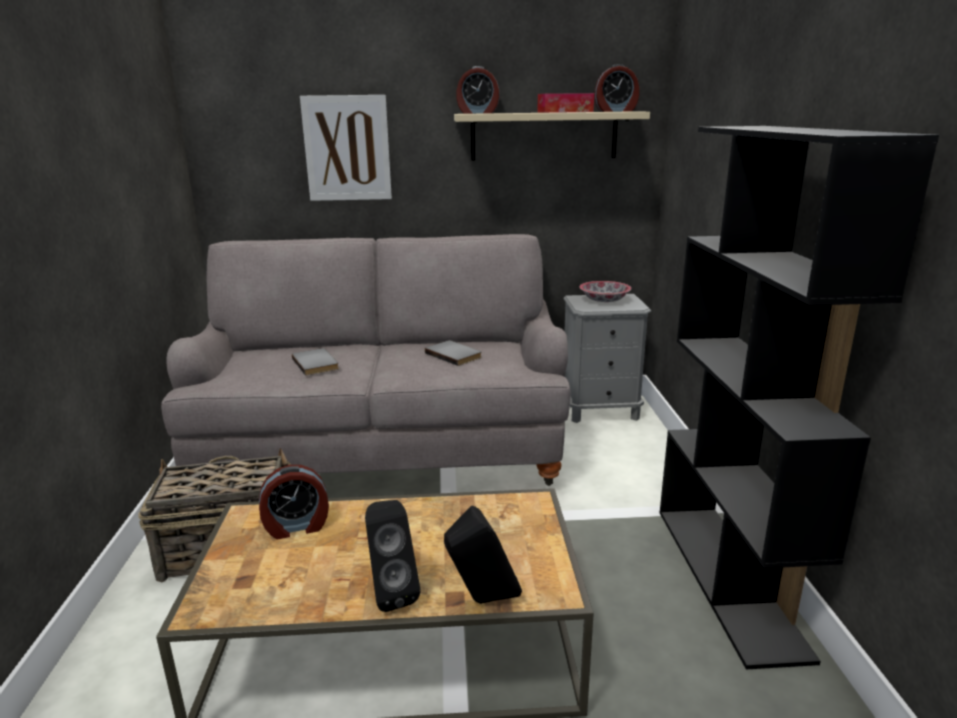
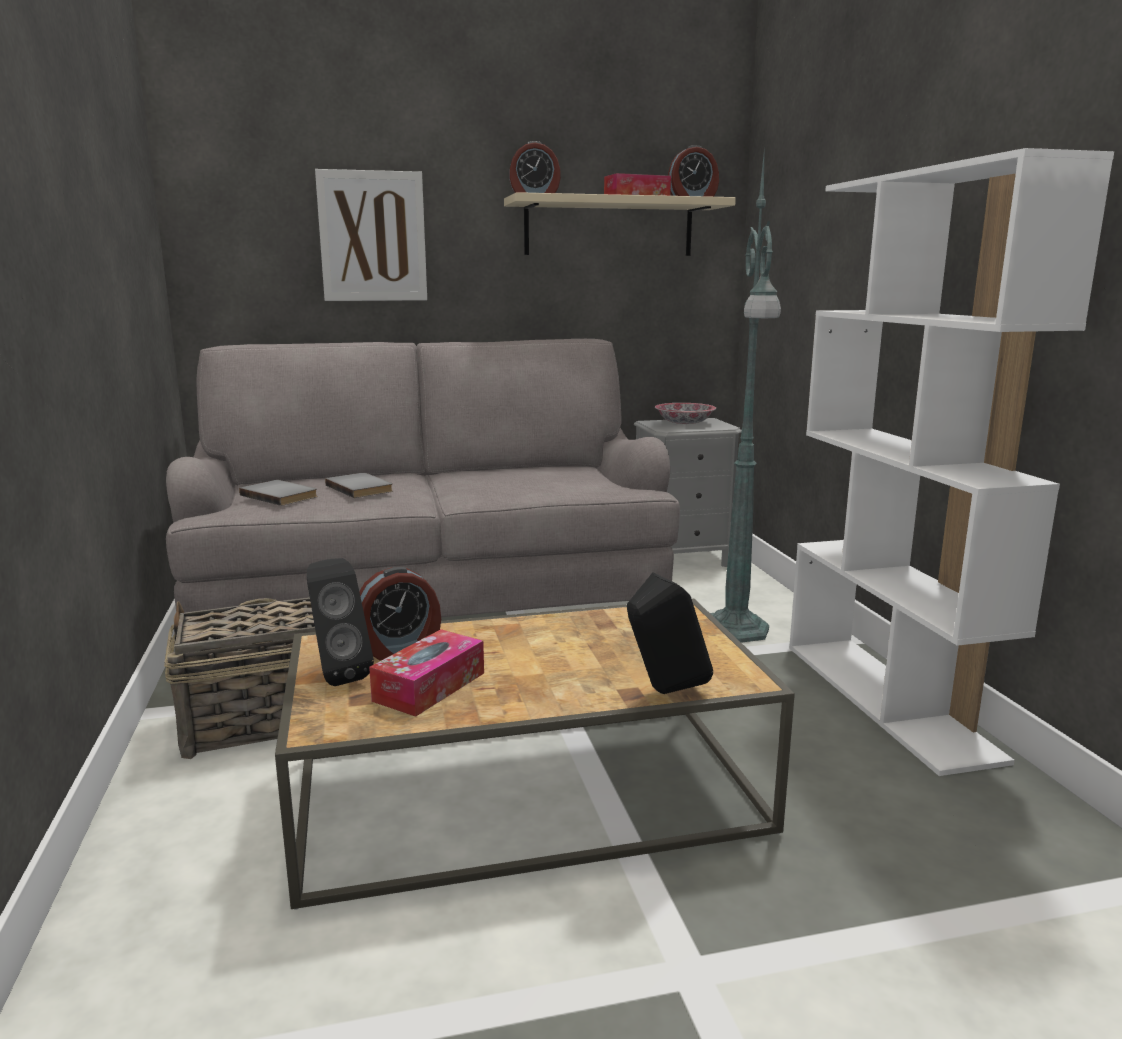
camera: 10 degrees left, 5 degrees down
black speaker [365,500,421,612] -> black speaker moved to [307,558,374,686]
grey book [425,340,482,366] -> grey book moved to [239,480,318,506]
black bookcase [660,126,939,669] -> white bookcase [789,148,1114,776]
none -> tissue box [369,629,484,717]
none -> green floor lamp [710,146,781,643]

